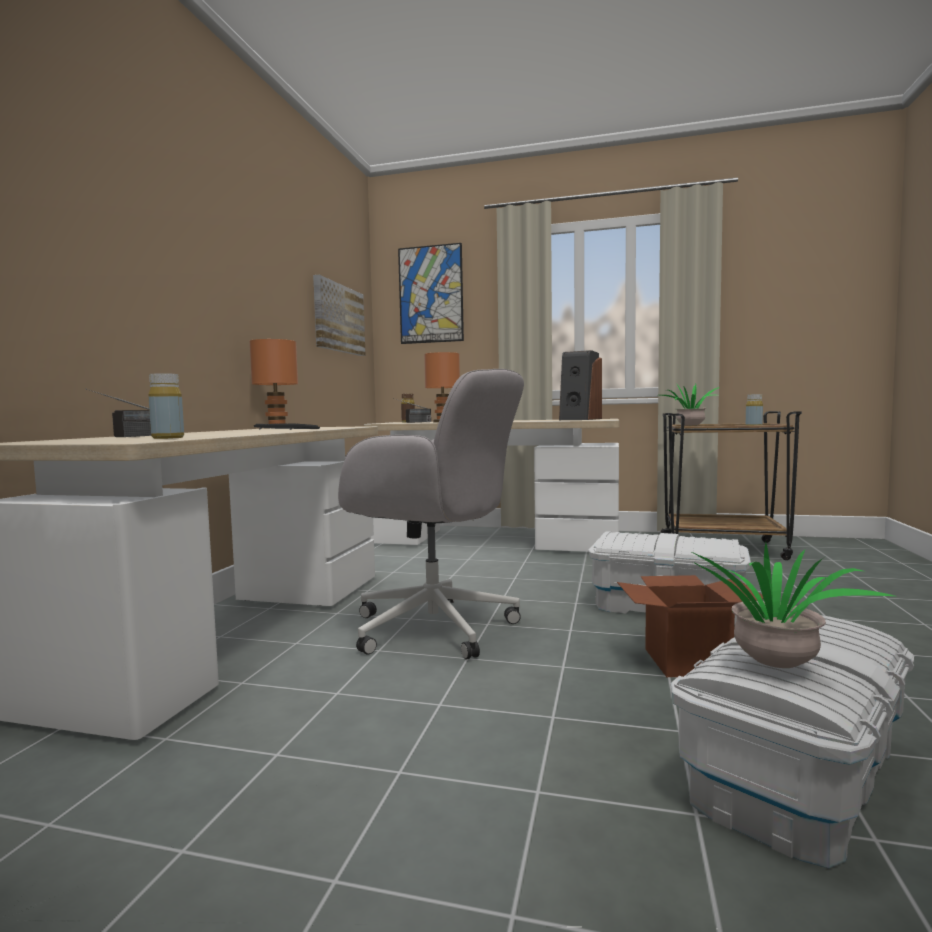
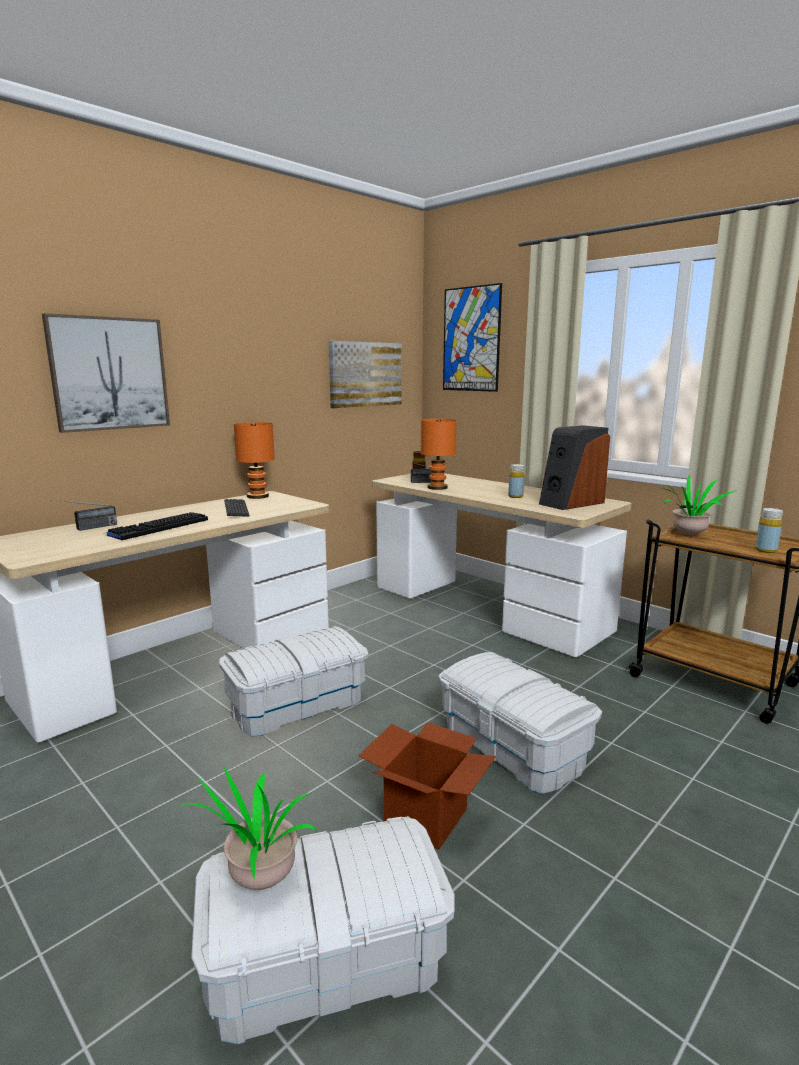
camera: 30 degrees right, 10 degrees up
yellow bottle [148,373,184,439] -> yellow bottle moved to [508,464,525,498]
grey office chair [338,369,524,659] -> white storage box [219,626,368,737]
none -> picture [42,313,170,433]
none -> keyboard [106,512,208,540]

